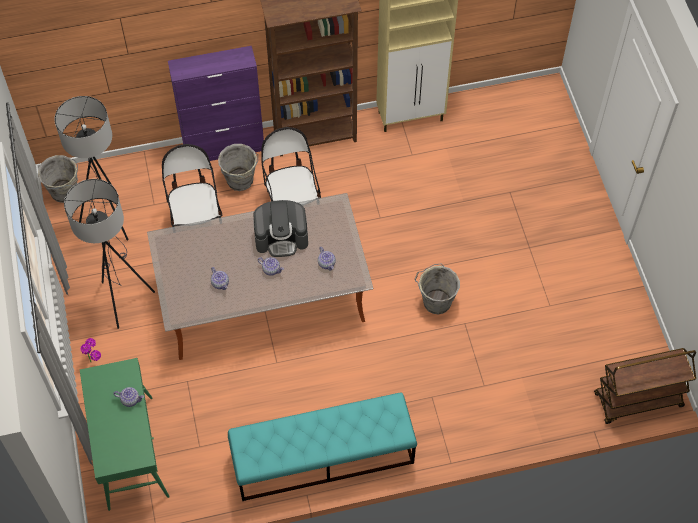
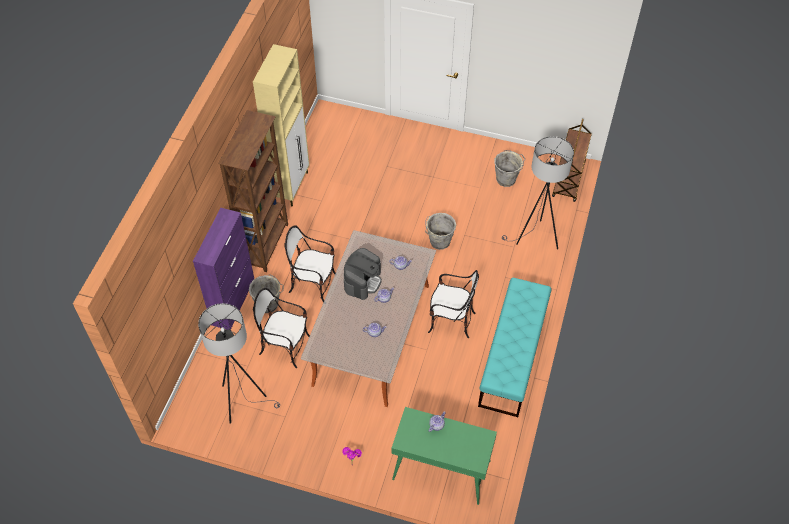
camera: 60 degrees left, 5 degrees down
grey bucket [38,155,78,203] -> grey bucket moved to [494,150,525,187]
grey floor lamp [64,179,155,329] -> grey floor lamp moved to [502,136,574,250]
none -> chair [428,270,479,338]

